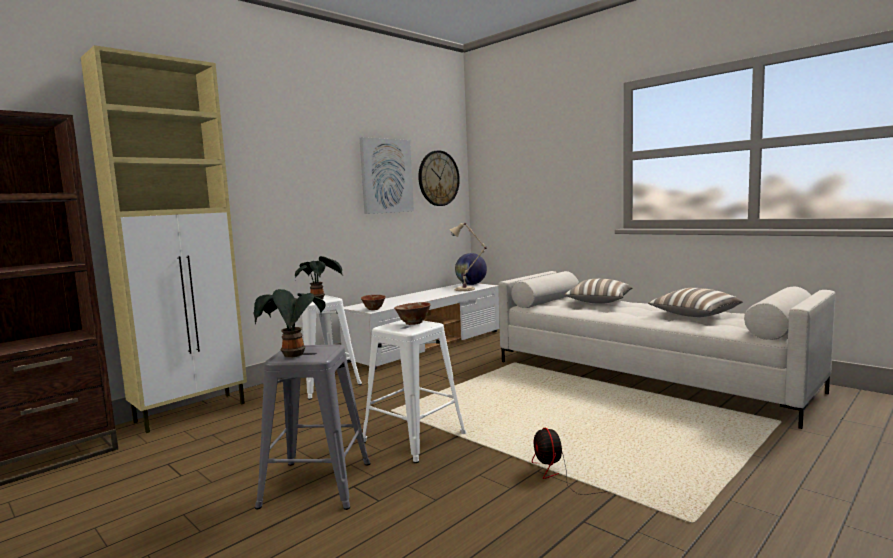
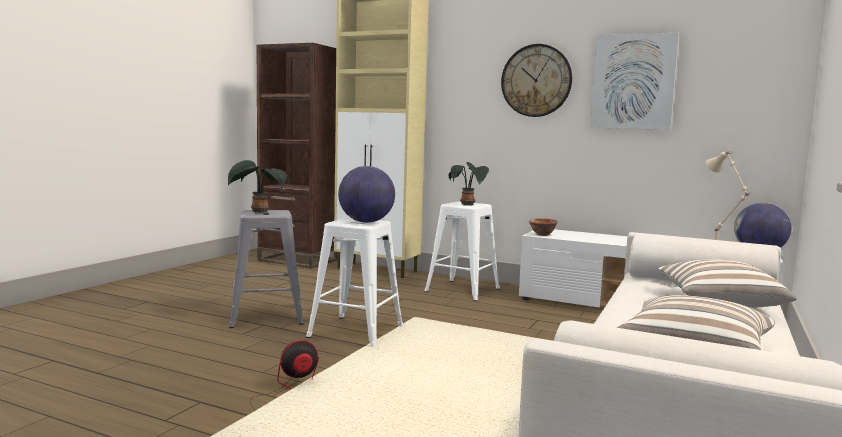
camera: 70 degrees right, 0 degrees up
bowl [394,302,430,325] -> globe [338,166,395,223]
wall clock [418,150,460,206] -> wall clock moved to [501,44,572,117]

